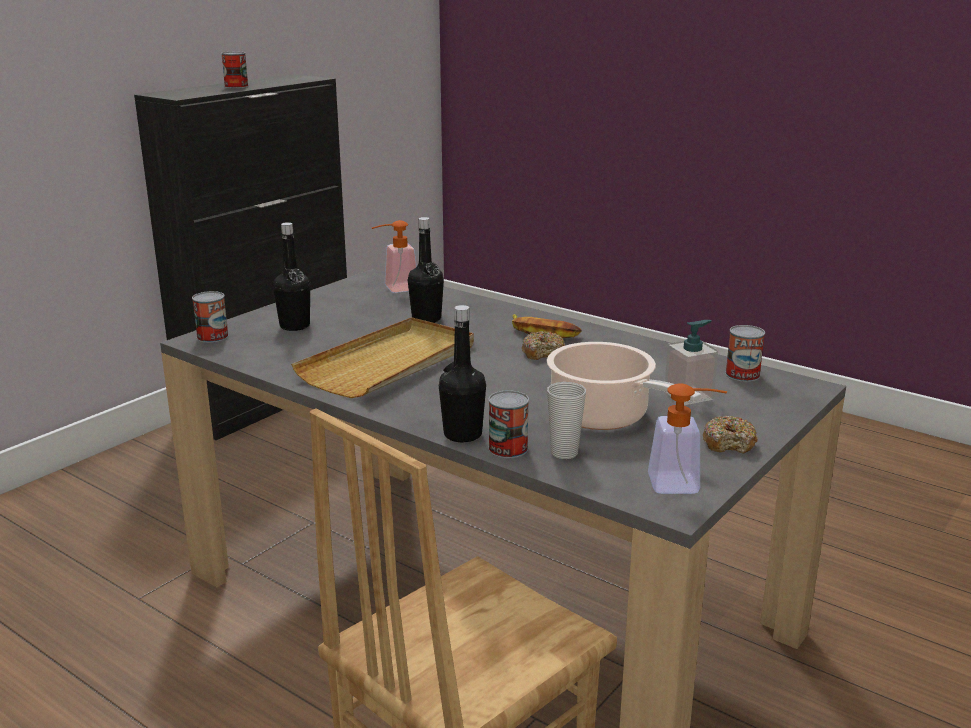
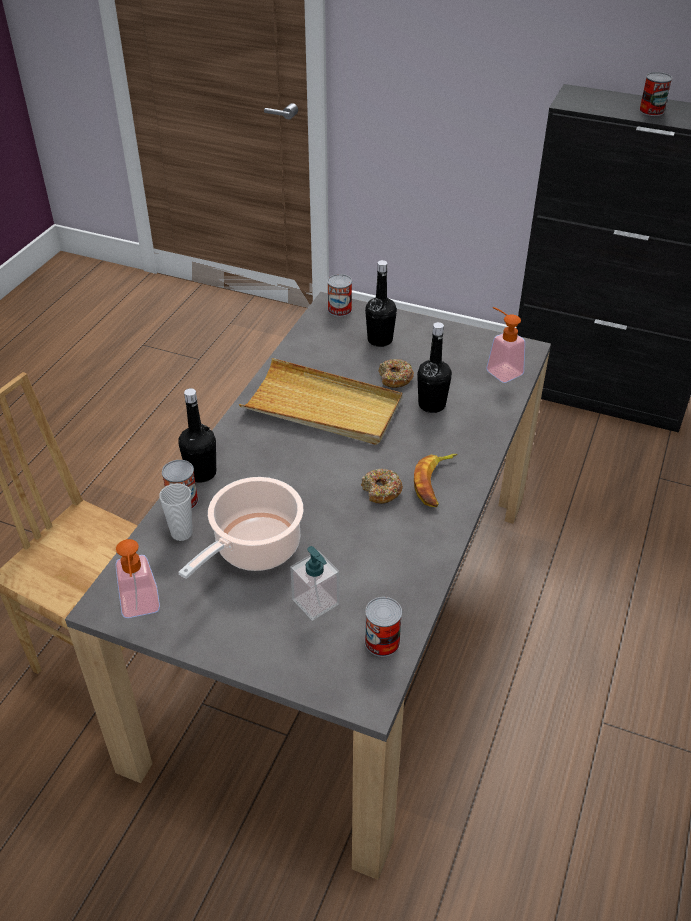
camera: 75 degrees right, 20 degrees up
donut [703,416,758,453] -> donut moved to [379,359,414,388]

